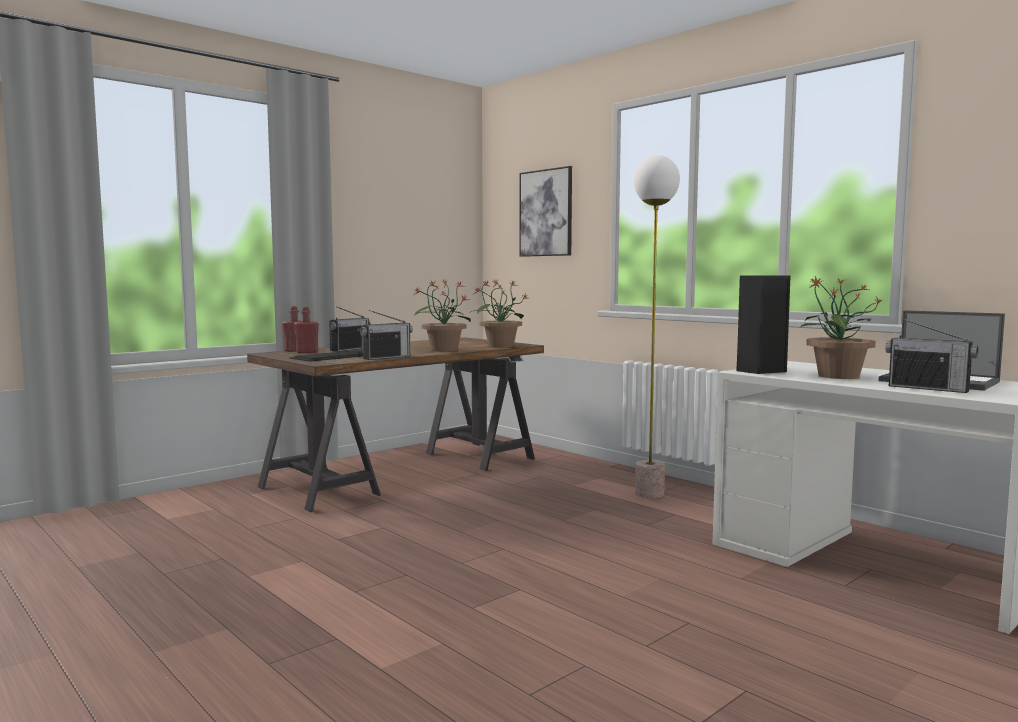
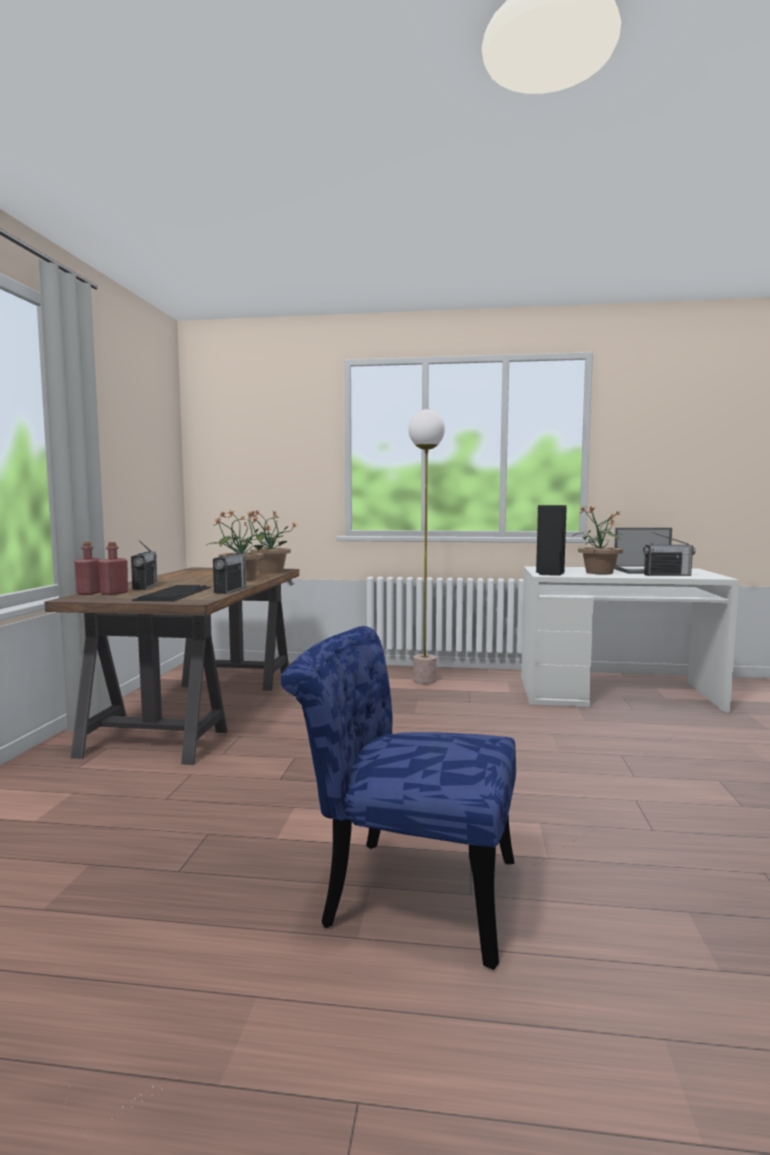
camera: 40 degrees left, 0 degrees up
picture [519,166,572,257] -> none
none -> blue chair [281,626,516,970]

